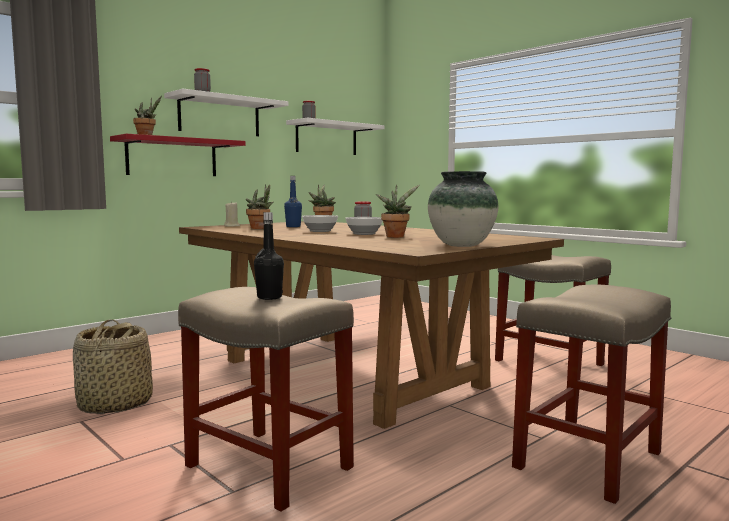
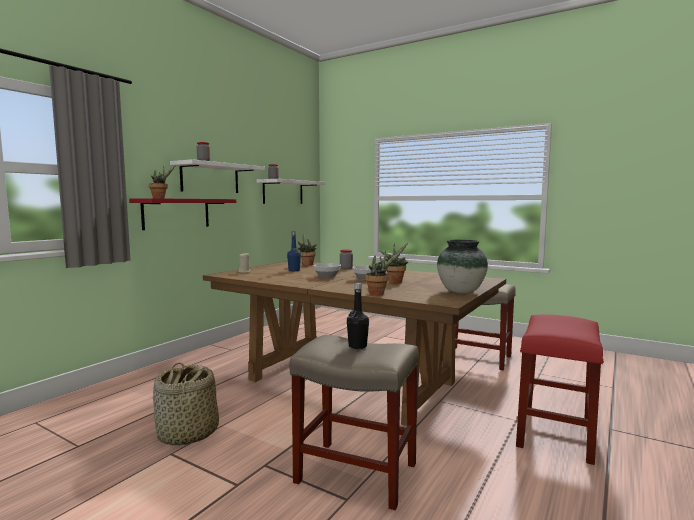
camera: 15 degrees left, 0 degrees up
potted plant [246,184,274,229] -> potted plant moved to [365,250,400,295]
beige stool [512,285,671,504] -> red stool [516,314,604,465]

